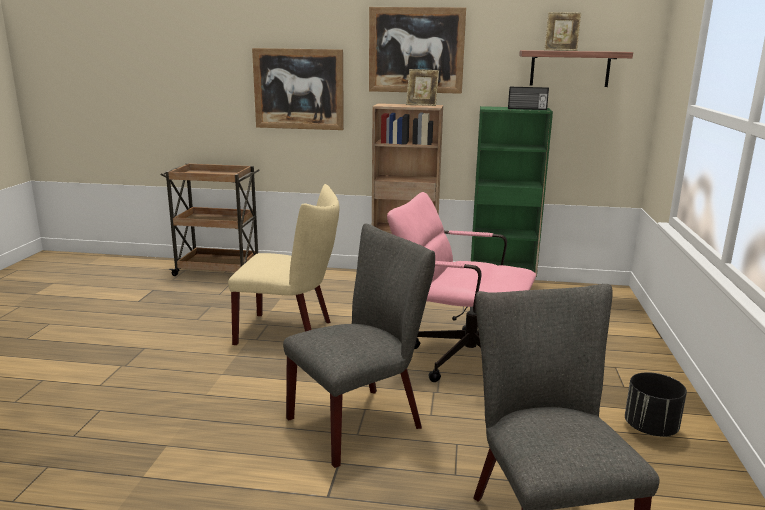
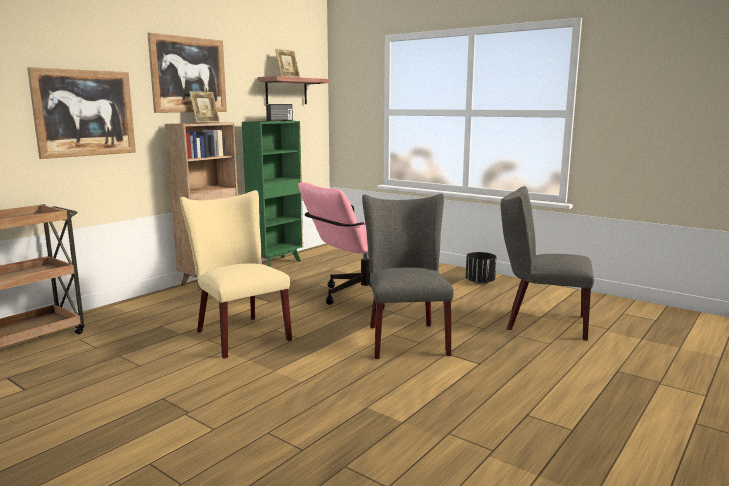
camera: 60 degrees left, 5 degrees down
beige chair [228,184,339,345] -> beige chair turned 75 degrees counterclockwise [180,190,292,358]

